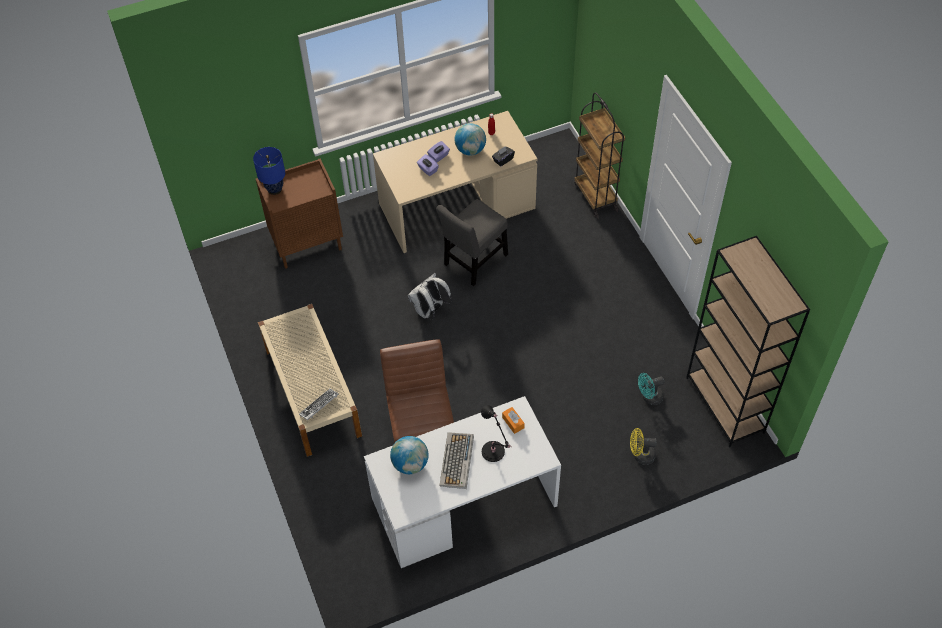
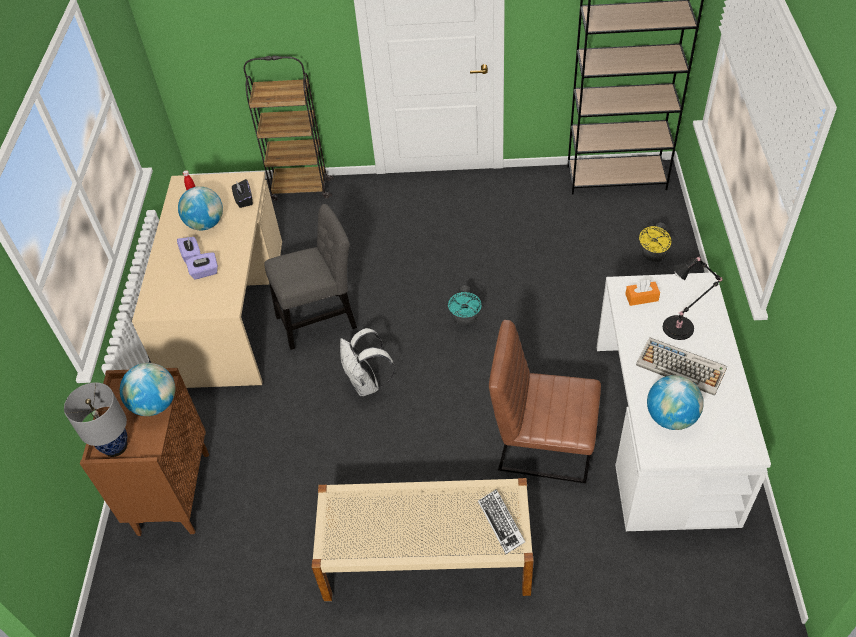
camera: 65 degrees left, 5 degrees down
blue table lamp [253,147,285,195] -> grey table lamp [64,382,127,457]
grey chair [436,199,508,286] -> grey chair turned 90 degrees counterclockwise [264,204,357,350]
turquoise fan [638,373,665,405] -> turquoise fan moved to [448,285,482,326]
none -> globe [120,363,175,416]

